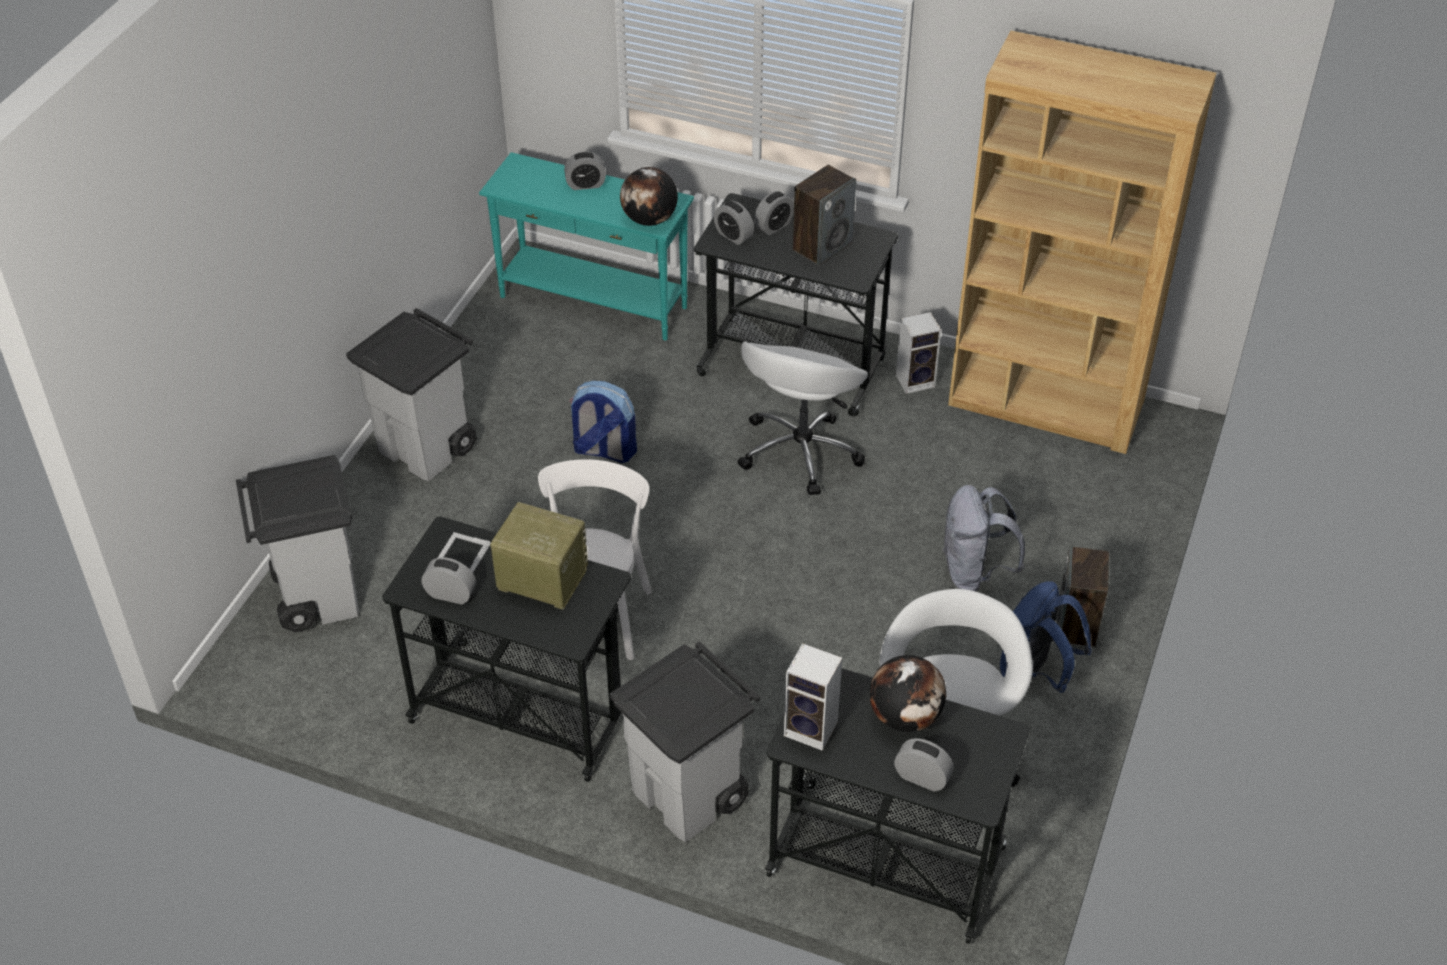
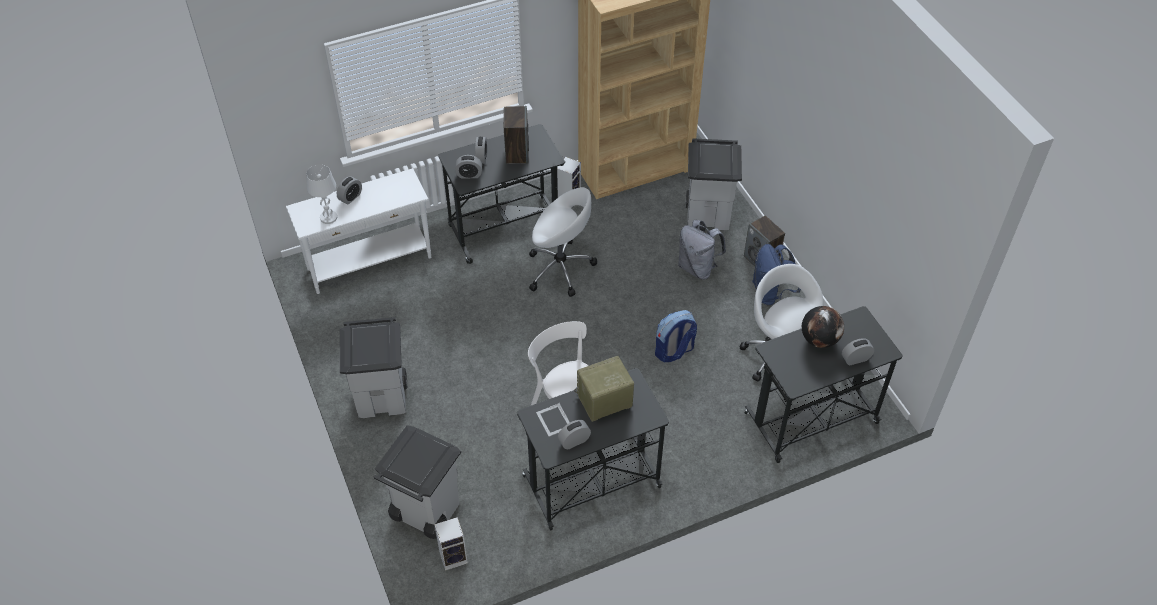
camera: 45 degrees left, 5 degrees up
turquoise console table [479,152,694,341] -> white console table [286,168,431,294]
backpack [569,381,637,463] -> backpack moved to [655,310,697,363]
grey trash can [610,641,760,842] -> grey trash can moved to [686,138,742,230]
globe [620,167,678,226] -> none
white office chair [737,341,868,495] -> white office chair turned 45 degrees counterclockwise [529,187,597,297]
speaker [784,643,842,751] -> speaker moved to [434,517,468,571]
none -> white table lamp [306,164,337,224]

